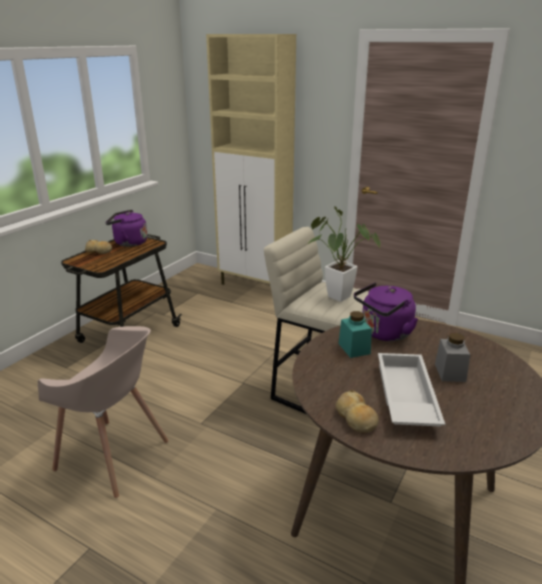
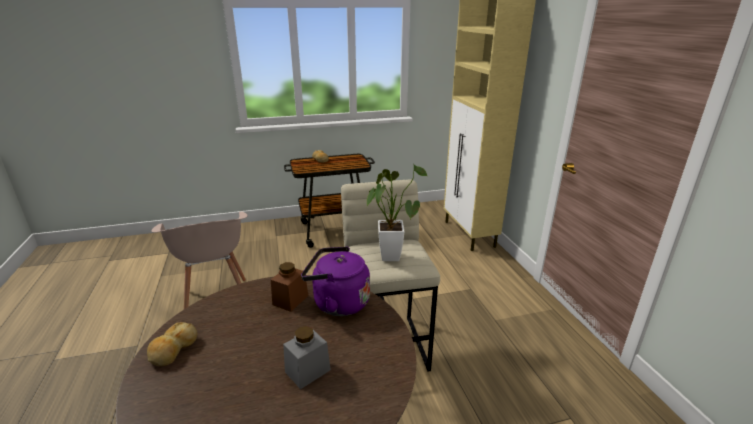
camera: 45 degrees right, 0 degrees up
purple kettle [105,210,147,247] -> none
turquoise jar [338,311,372,358] -> brown jar [271,262,308,312]
white tray [378,353,445,427] -> none

